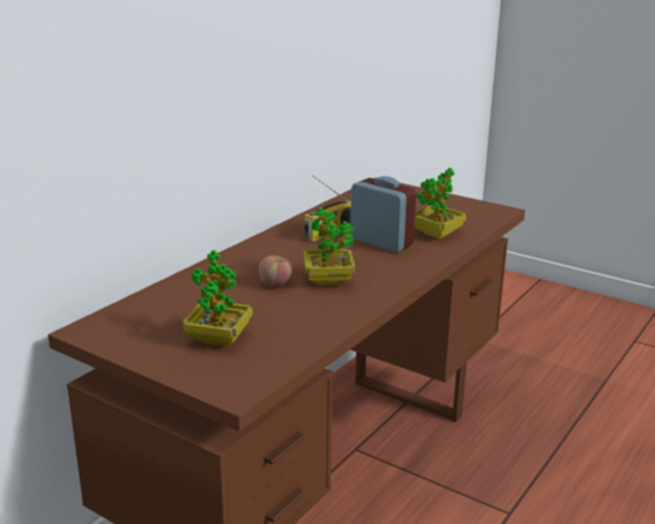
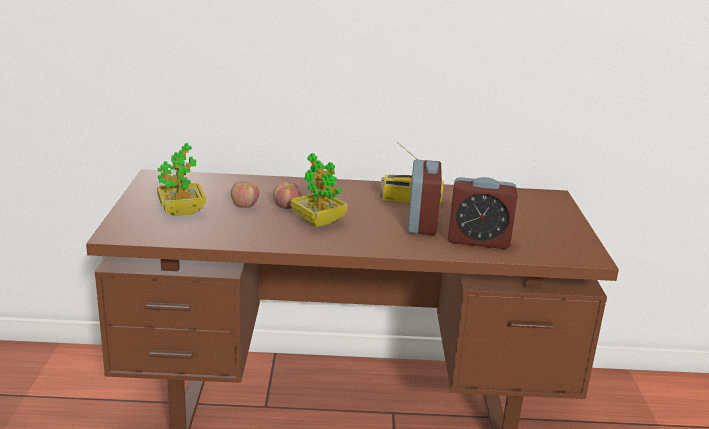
camera: 55 degrees right, 0 degrees up
potted plant [414,168,466,239] -> alarm clock [448,177,517,249]
none -> apple [231,181,259,208]

